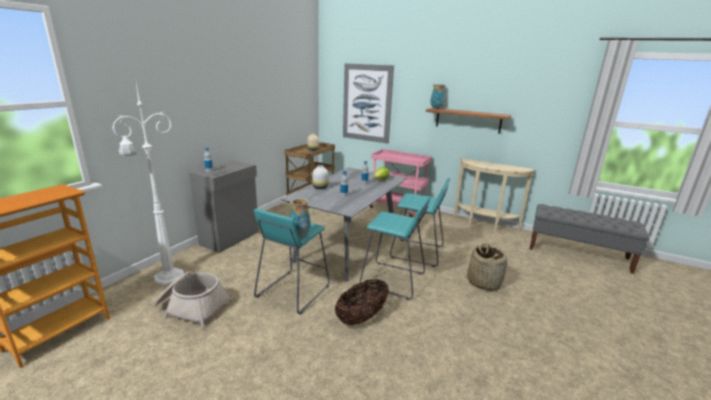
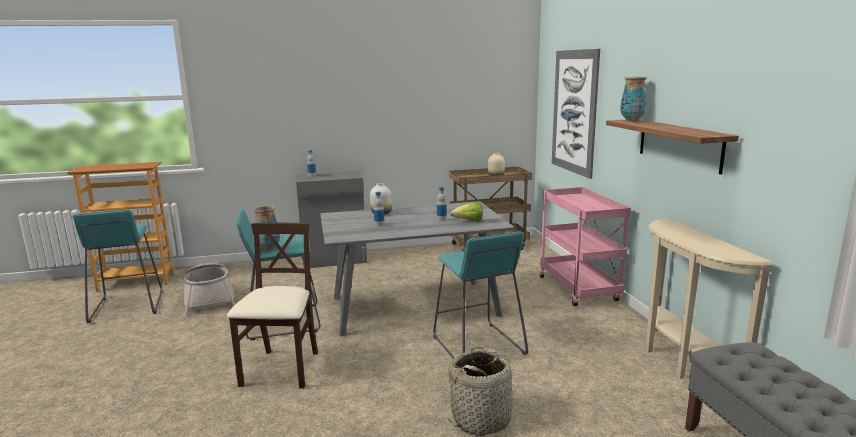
camera: 50 degrees right, 5 degrees down
white floor lamp [112,84,184,286] -> none
basket [335,279,389,325] -> beige chair [227,223,318,389]
turquoise stool [360,196,431,300] -> turquoise stool moved to [73,209,163,323]

